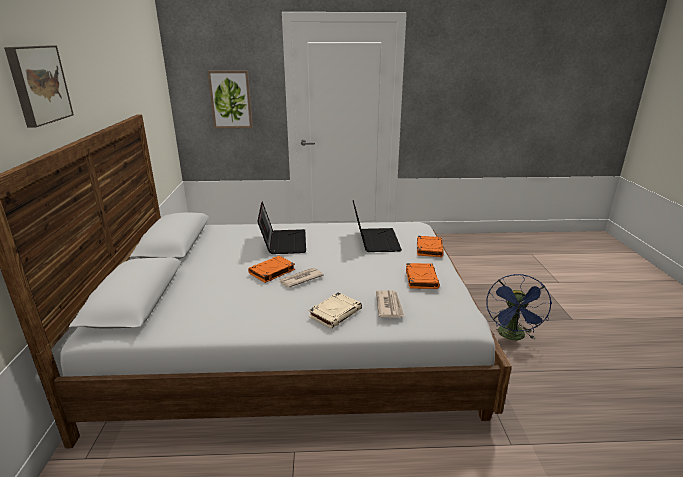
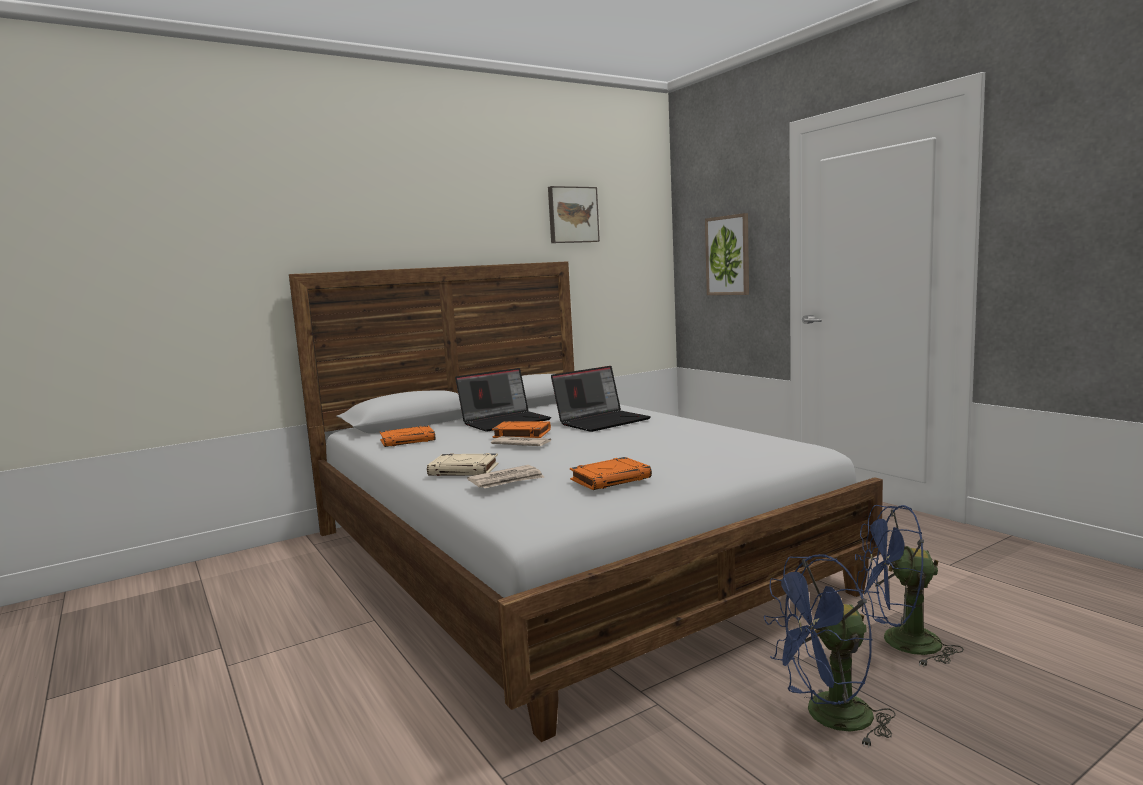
camera: 60 degrees right, 15 degrees down
picture [4,46,74,127] -> picture moved to [548,186,600,243]
laptop [353,200,402,252] -> laptop moved to [455,368,551,432]
orange book [417,236,444,257] -> orange book moved to [380,425,435,447]
none -> blue fan [855,505,964,667]

